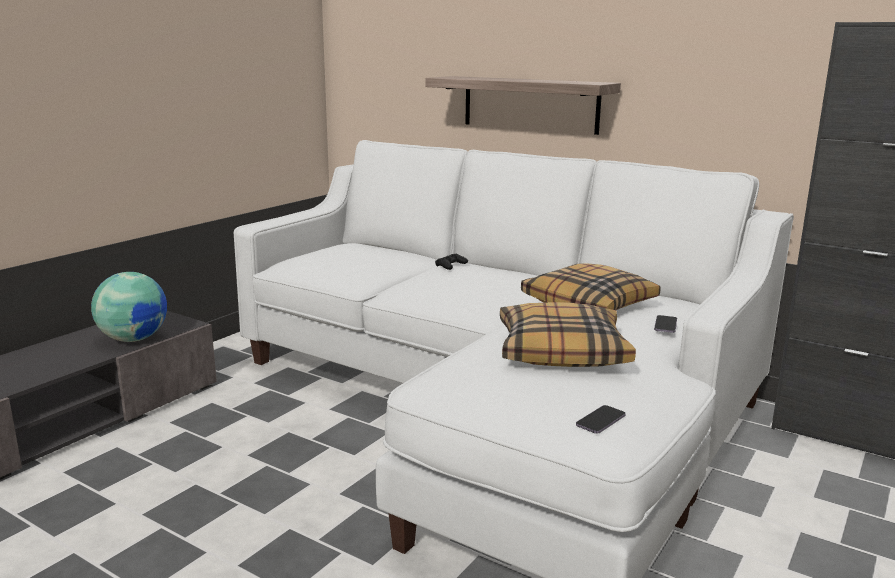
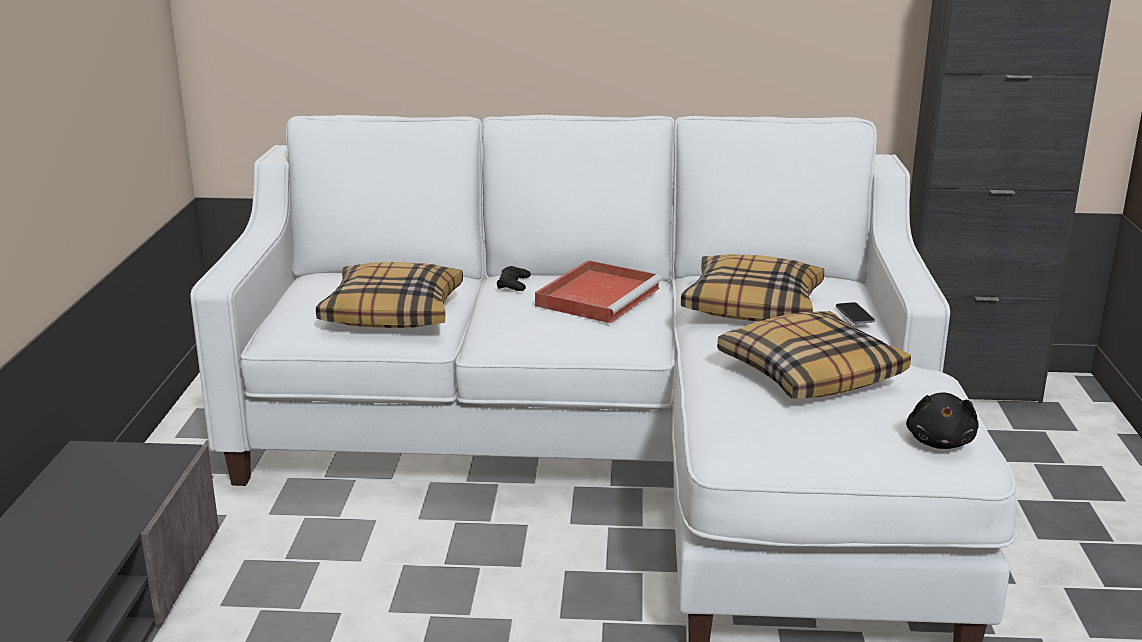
camera: 30 degrees left, 5 degrees up
globe [91,272,167,342] -> none
shelf [425,76,621,135] -> none
phone [576,405,626,434] -> black plush toy [906,392,979,449]
none -> pillow [316,262,463,328]
none -> red tray [535,260,662,323]

